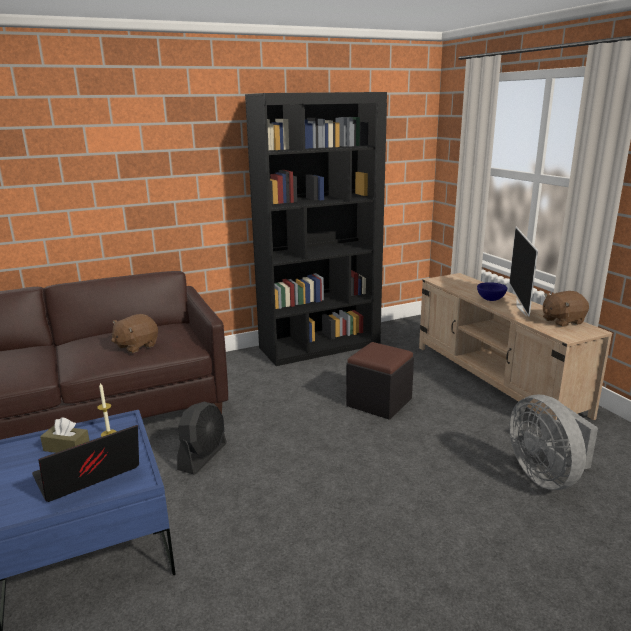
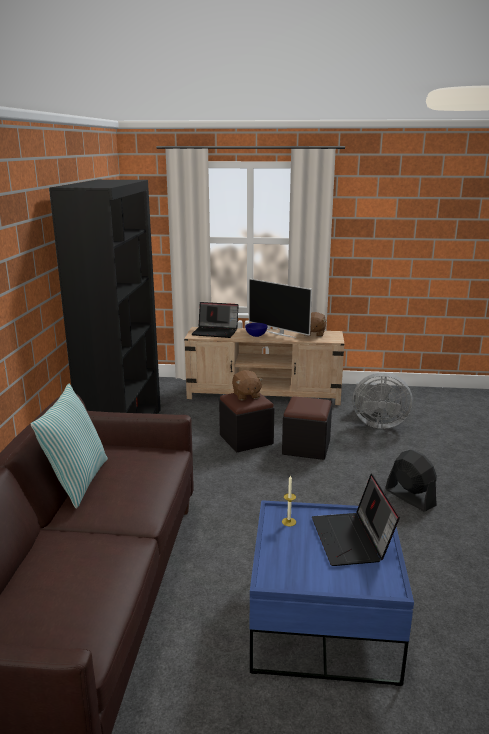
camera: 60 degrees left, 0 degrees up
brown tissue box [40,417,90,453] -> none
brown plush toy [111,314,158,353] -> brown plush toy moved to [232,370,263,401]
black fan [177,402,227,475] -> black fan moved to [385,450,437,512]
none -> pillow [31,384,108,508]
none -> laptop [192,302,239,338]
none -> black ottoman [282,396,332,460]

